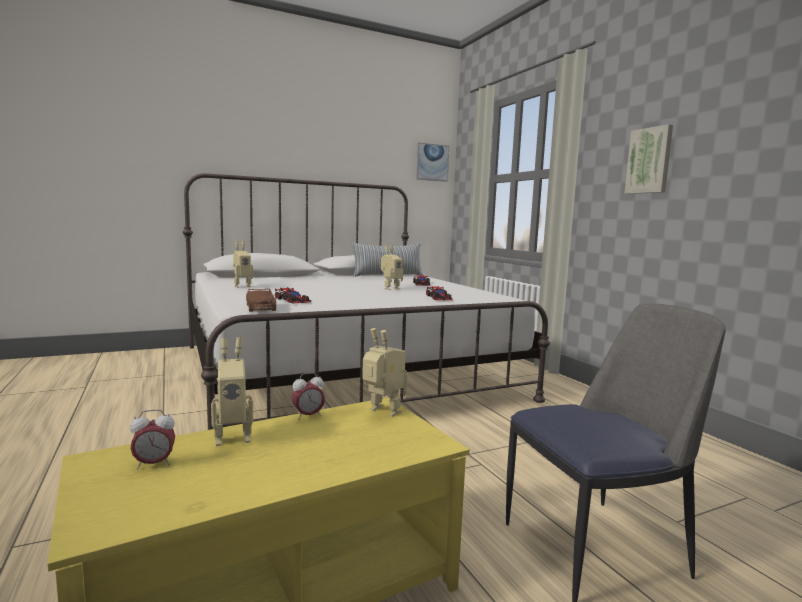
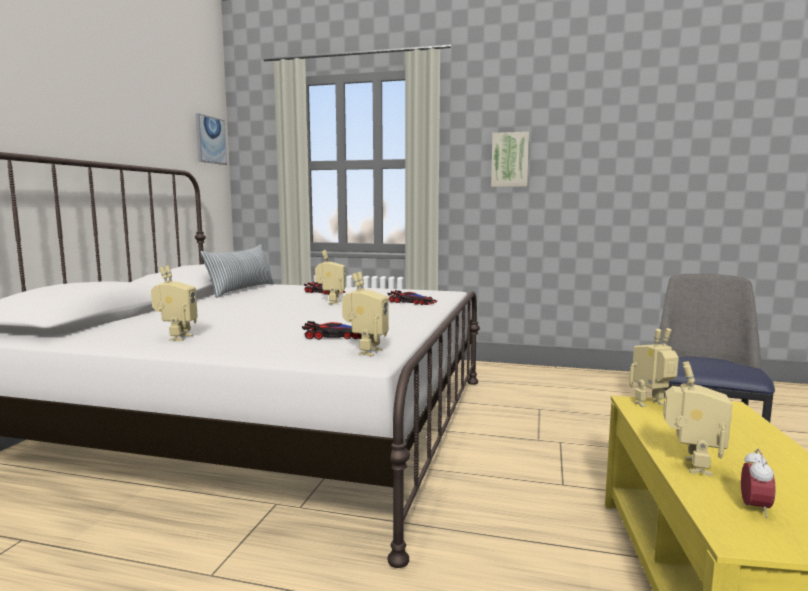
camera: 50 degrees left, 0 degrees up
brown toy car [246,289,276,312] -> toy robot [342,272,389,356]
alarm clock [292,372,325,420] -> none

